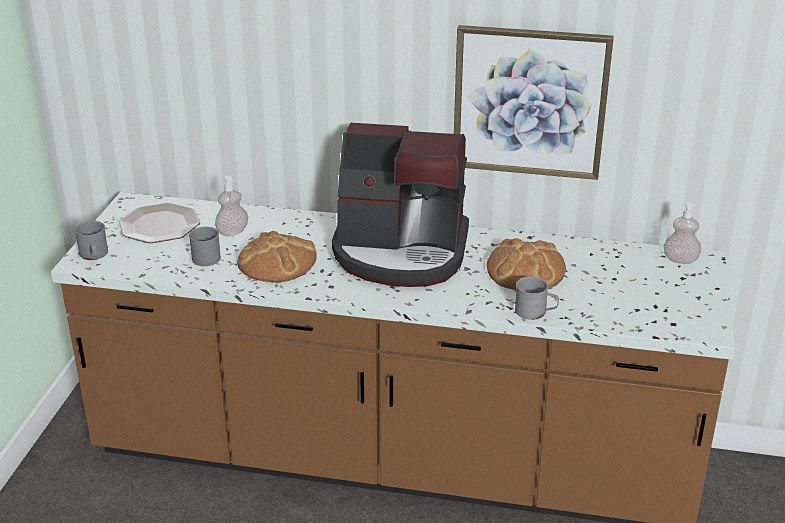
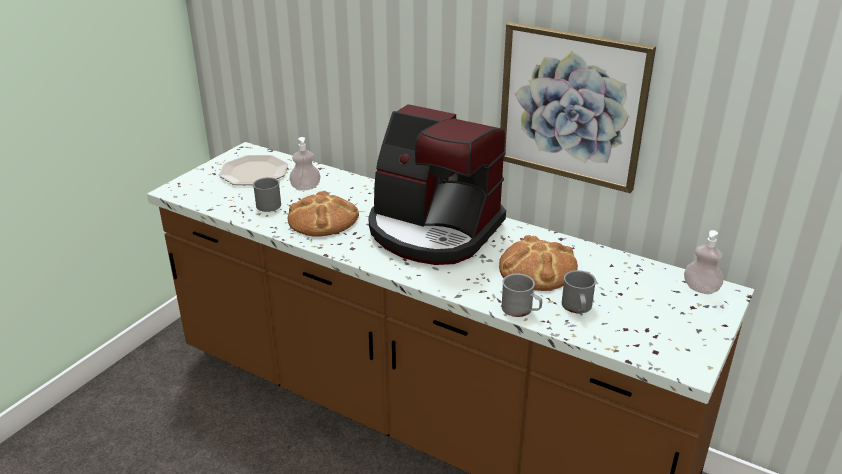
camera: 20 degrees right, 0 degrees up
grey mug [75,221,108,260] -> grey mug moved to [562,270,596,313]

